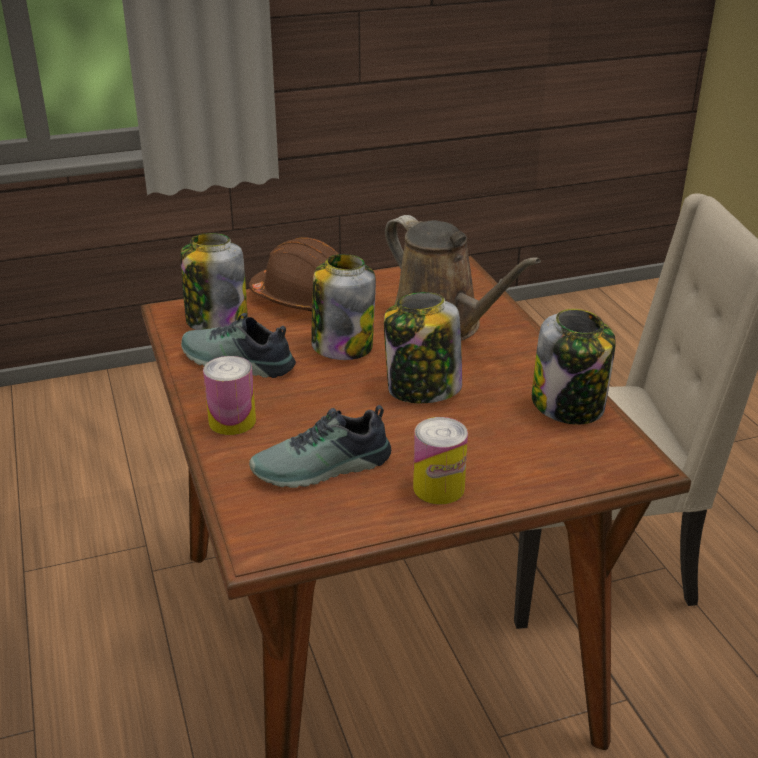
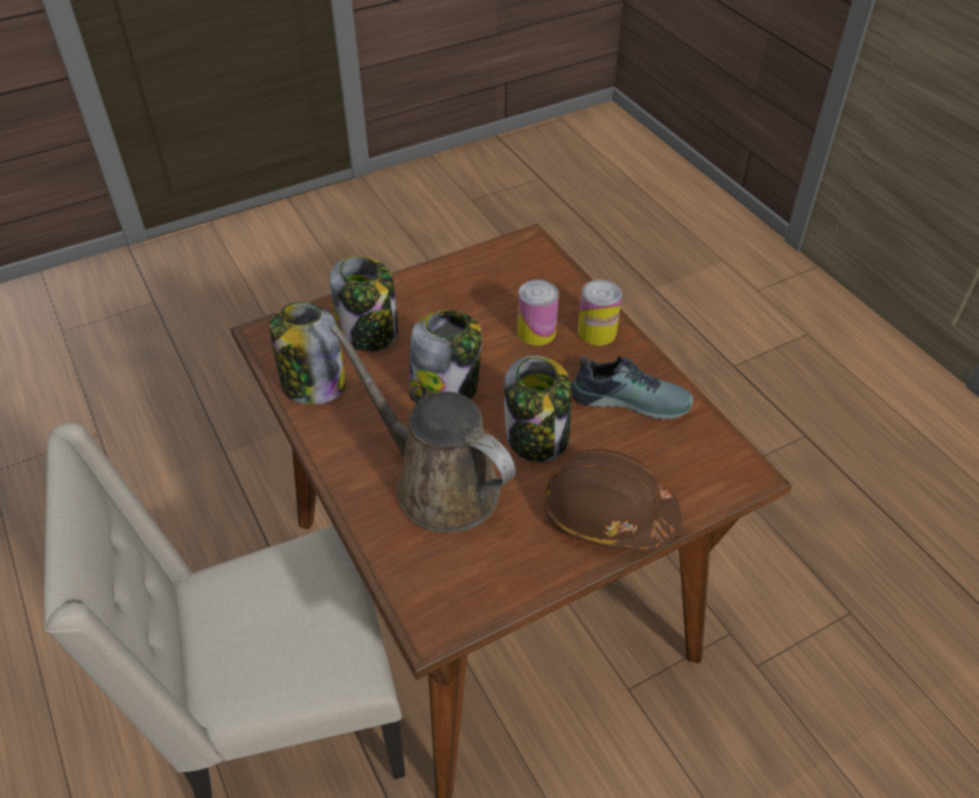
camera: 170 degrees right, 15 degrees up
jar [180,233,248,330] -> jar moved to [329,256,398,351]
shoe [249,405,391,488] -> none
can [413,417,468,504] -> can moved to [517,280,559,346]

